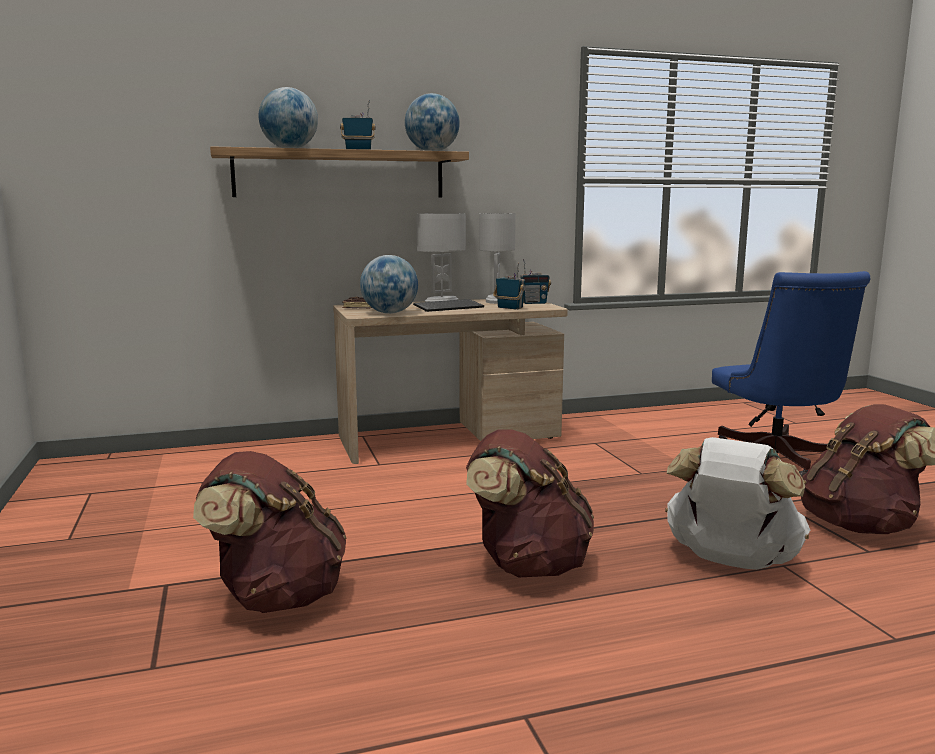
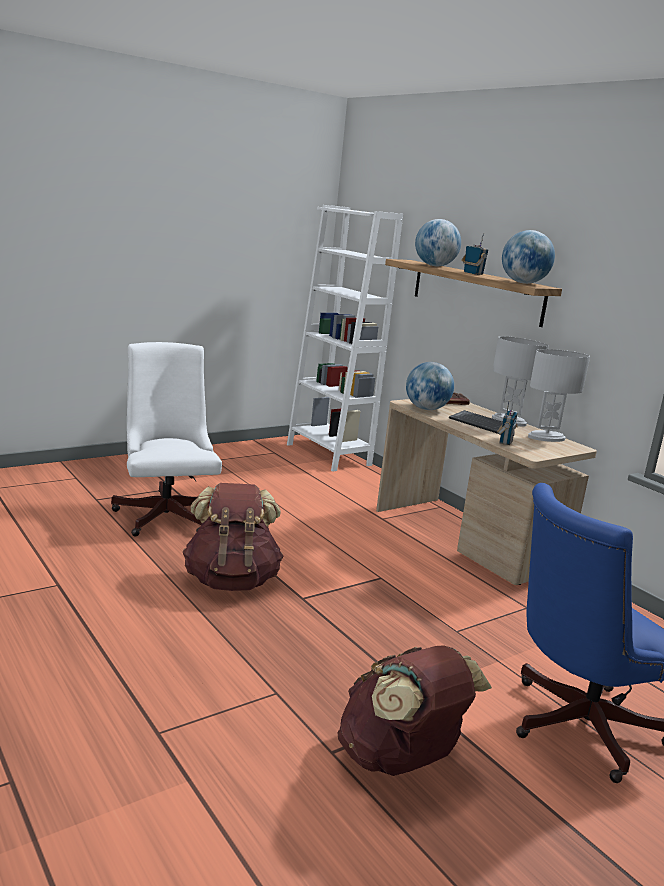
camera: 70 degrees right, 5 degrees up
brown backpack [193,451,346,613] -> white office chair [111,342,222,536]
radio [520,259,551,304] -> none
white backpack [665,437,810,570] -> none
none -> white bookcase [287,205,403,472]

